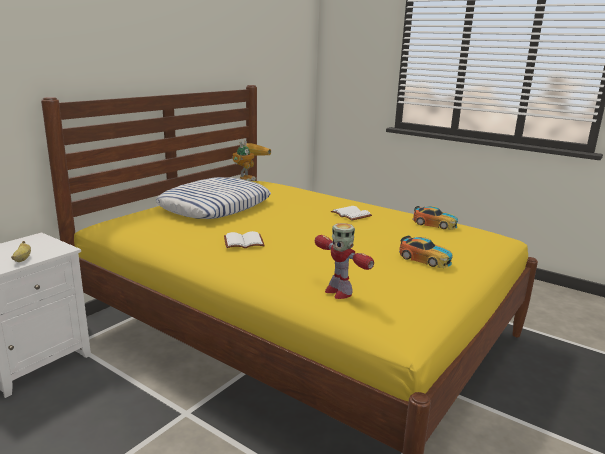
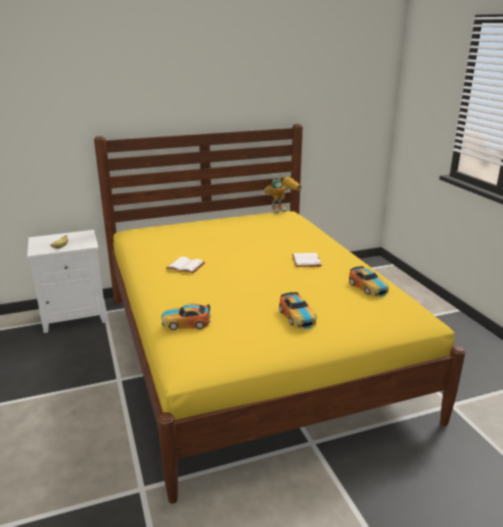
camera: 35 degrees right, 5 degrees up
pillow [156,177,271,219] -> none
toy robot [315,223,374,299] -> toy car [161,303,211,330]

